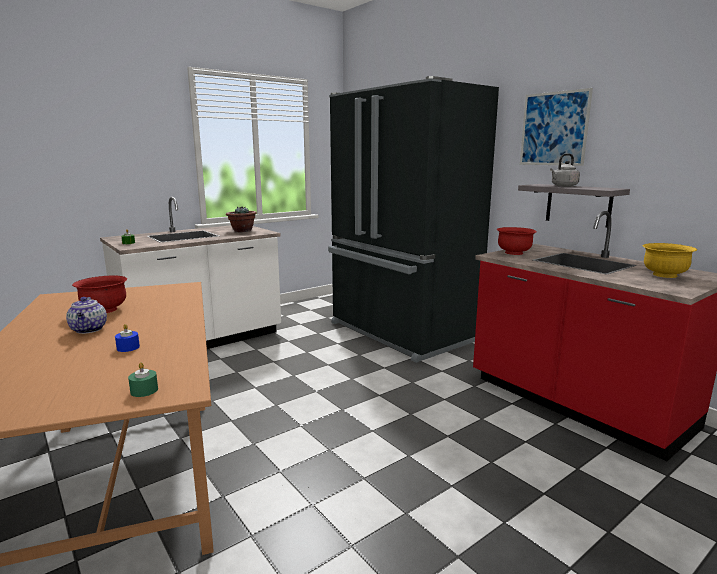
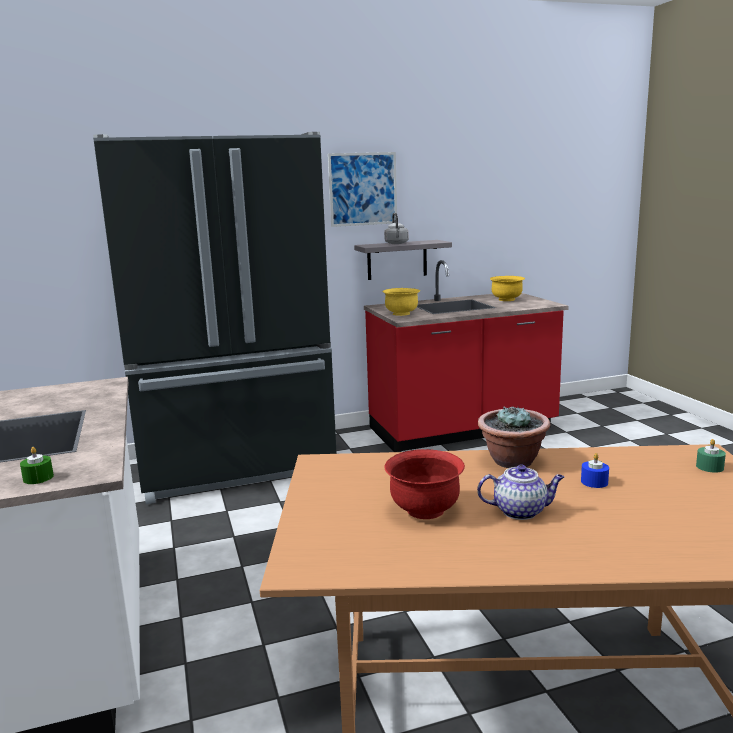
camera: 70 degrees left, 0 degrees up
potted plant [226,206,257,232] -> potted plant moved to [478,406,551,468]
red bowl [497,227,537,255] -> yellow bowl [383,288,420,316]

